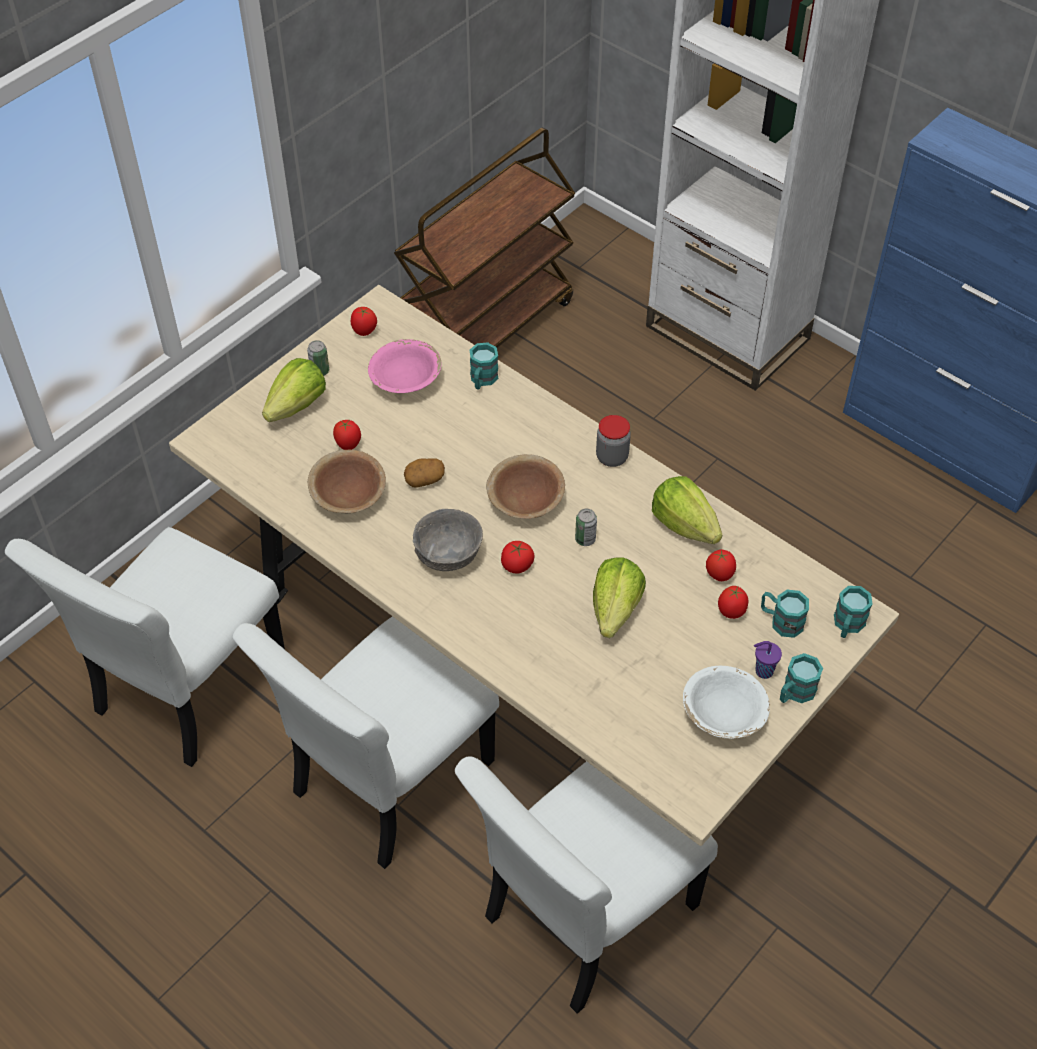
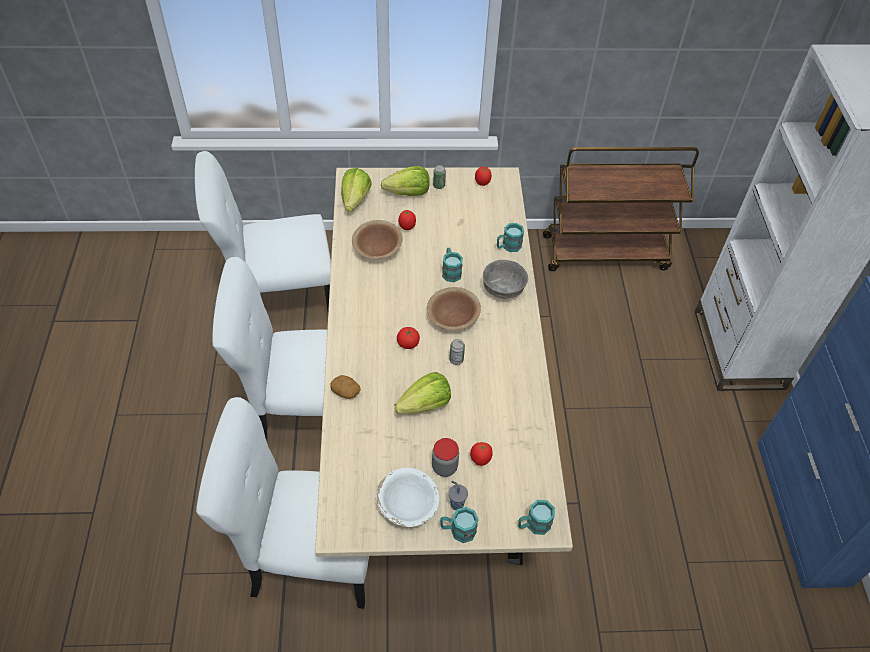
camera: 45 degrees right, 0 degrees up
pink bowl [368,339,441,393] -> none
potato [404,458,445,488] -> potato moved to [330,375,361,399]
grey bowl [413,509,483,571] -> grey bowl moved to [483,260,528,299]
jar [596,415,631,467] -> jar moved to [432,438,459,477]
lettuce [652,476,722,544] -> lettuce moved to [341,168,372,212]
tomato [706,550,736,581] -> none
purple cup [754,641,782,679] -> grey cup [449,481,468,510]
turquoise mug [761,590,809,638] -> turquoise mug moved to [442,248,463,282]

